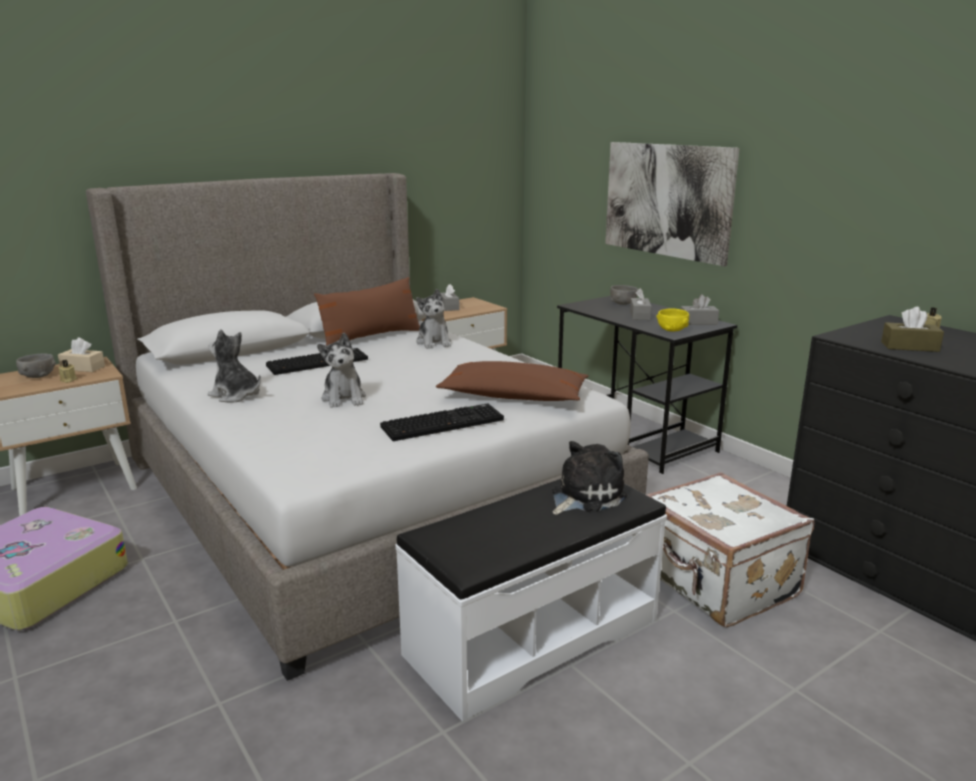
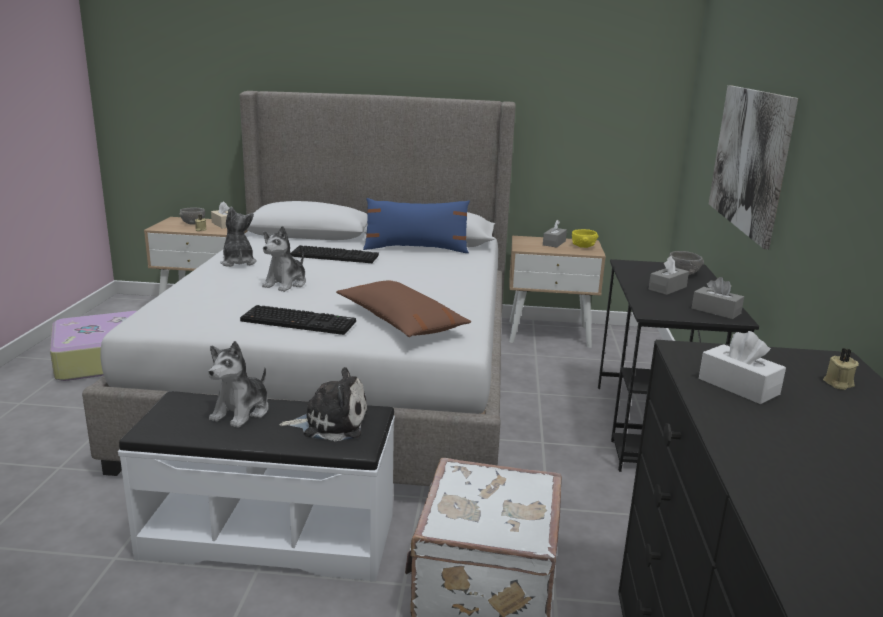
camera: 40 degrees right, 0 degrees up
brown pillow [314,277,420,345] -> blue pillow [363,198,470,253]
plush toy [416,289,451,349] -> plush toy moved to [208,341,269,428]
yellow bowl [657,309,689,332] -> yellow bowl moved to [572,229,598,248]
brown tissue box [881,307,944,352] -> white tissue box [699,331,786,404]

